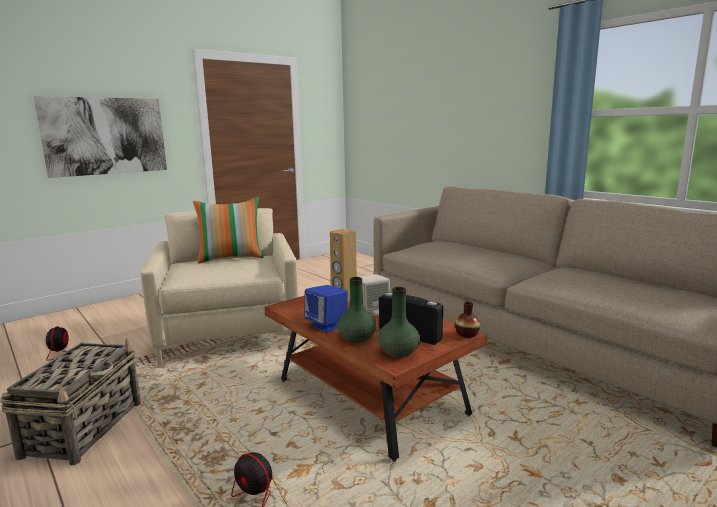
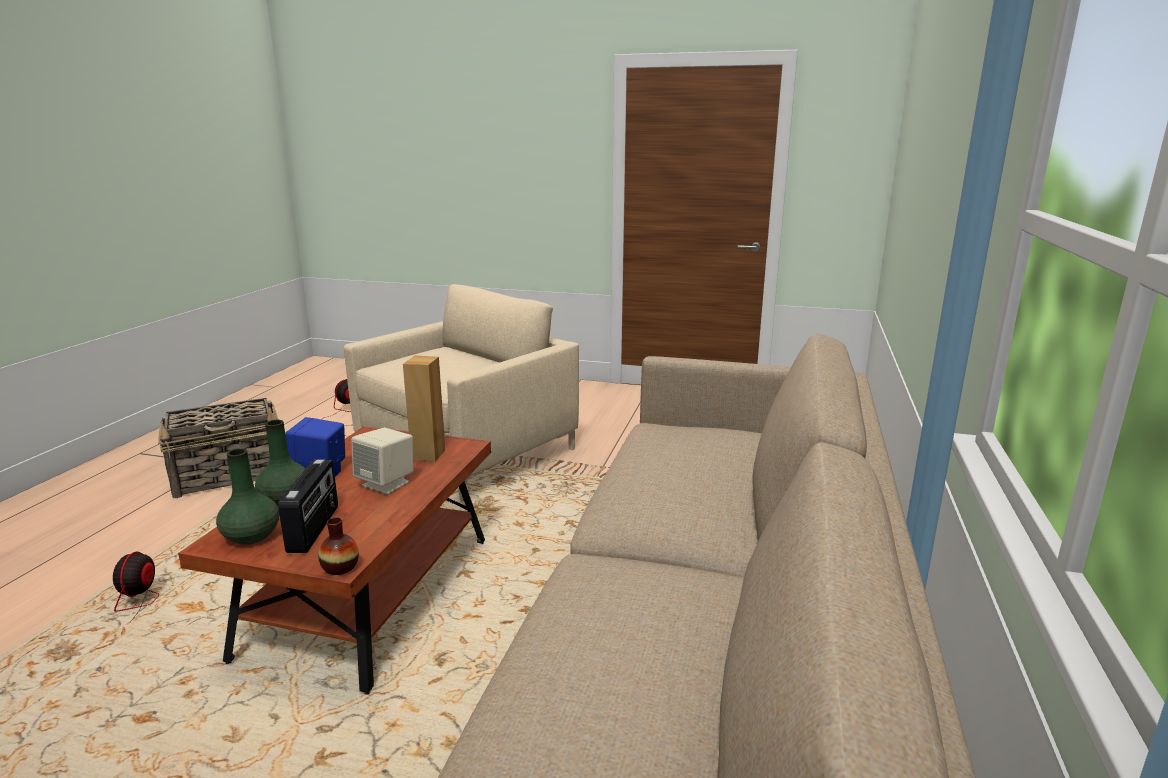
camera: 55 degrees right, 5 degrees up
picture [34,96,167,178] -> none
pillow [193,197,264,264] -> none

